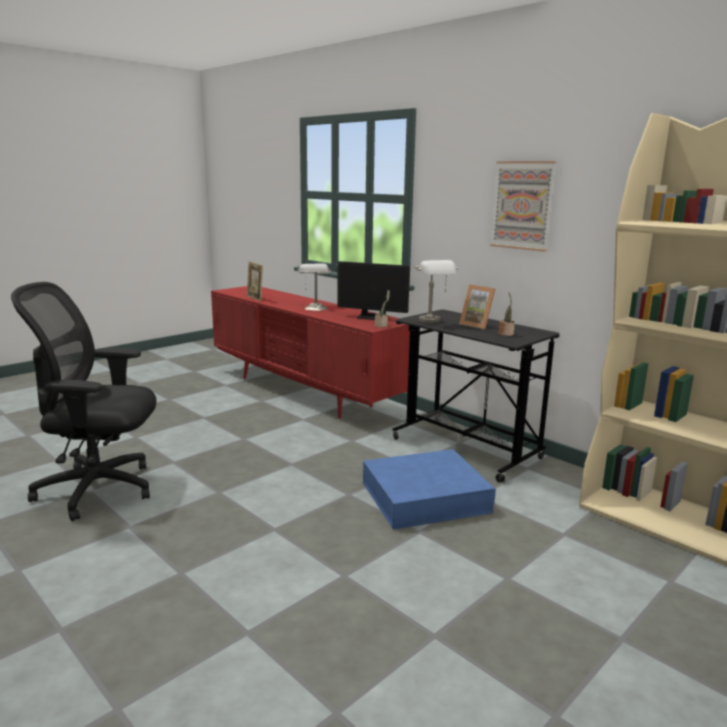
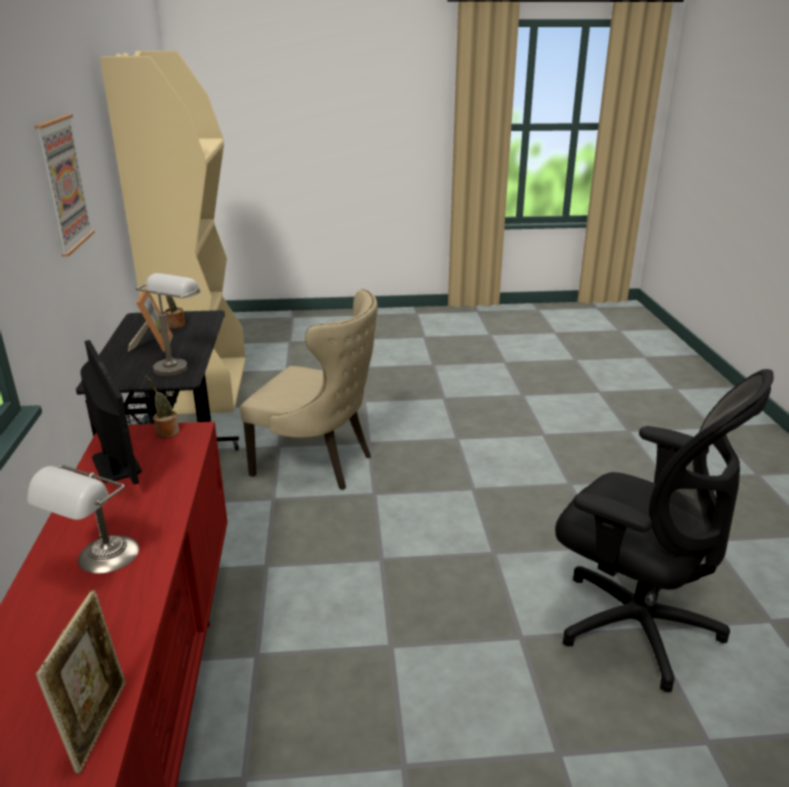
camera: 140 degrees left, 10 degrees up
blue storage box [363,449,496,530] -> beige chair [240,289,378,490]

